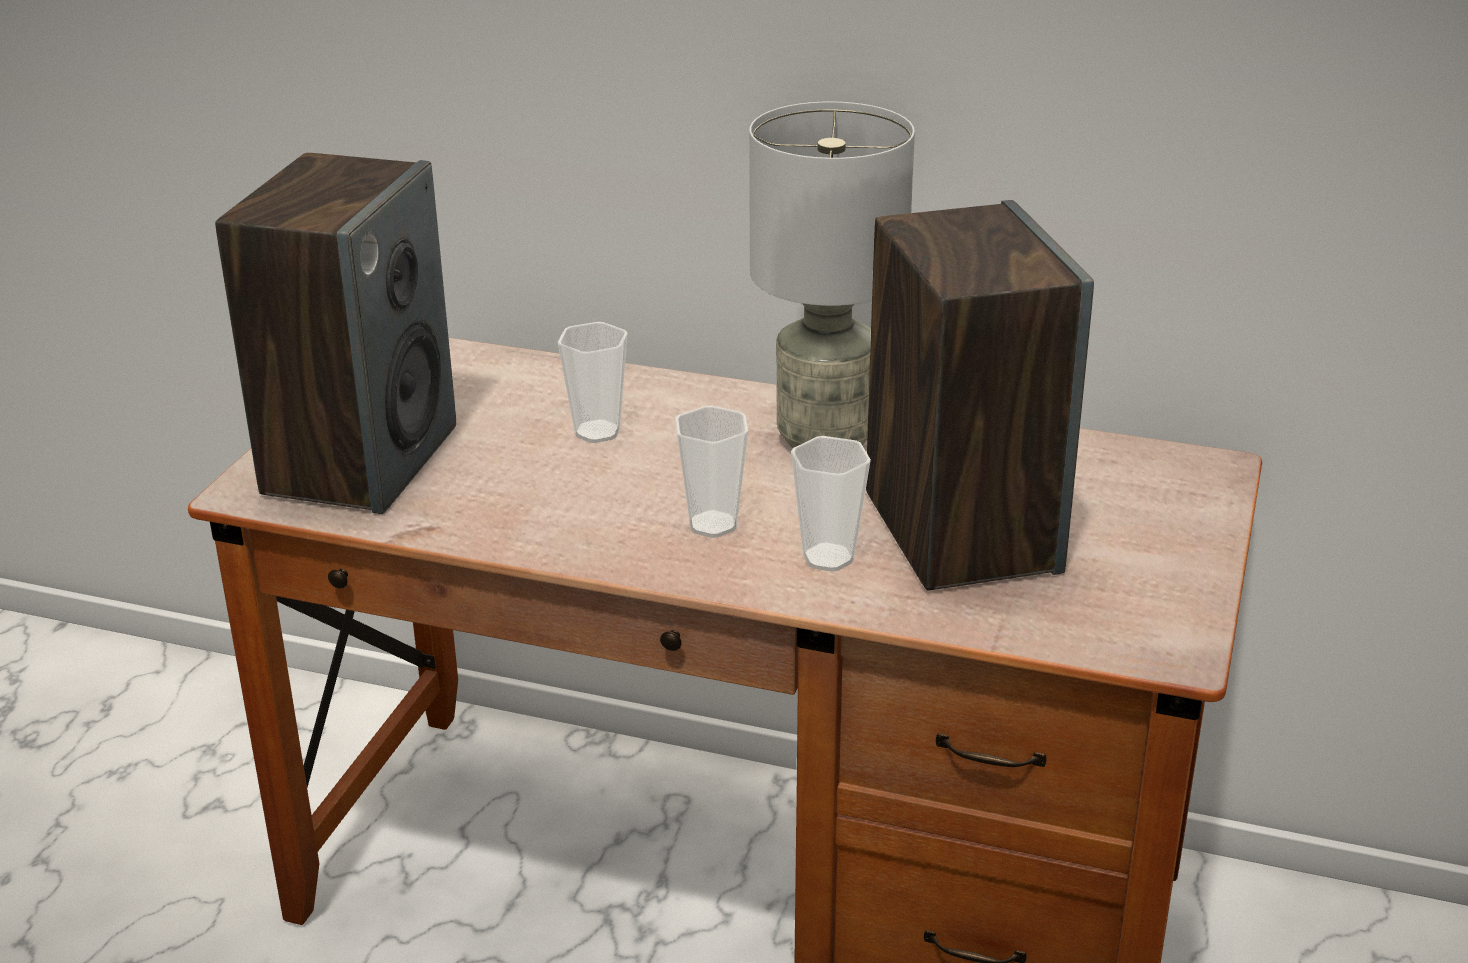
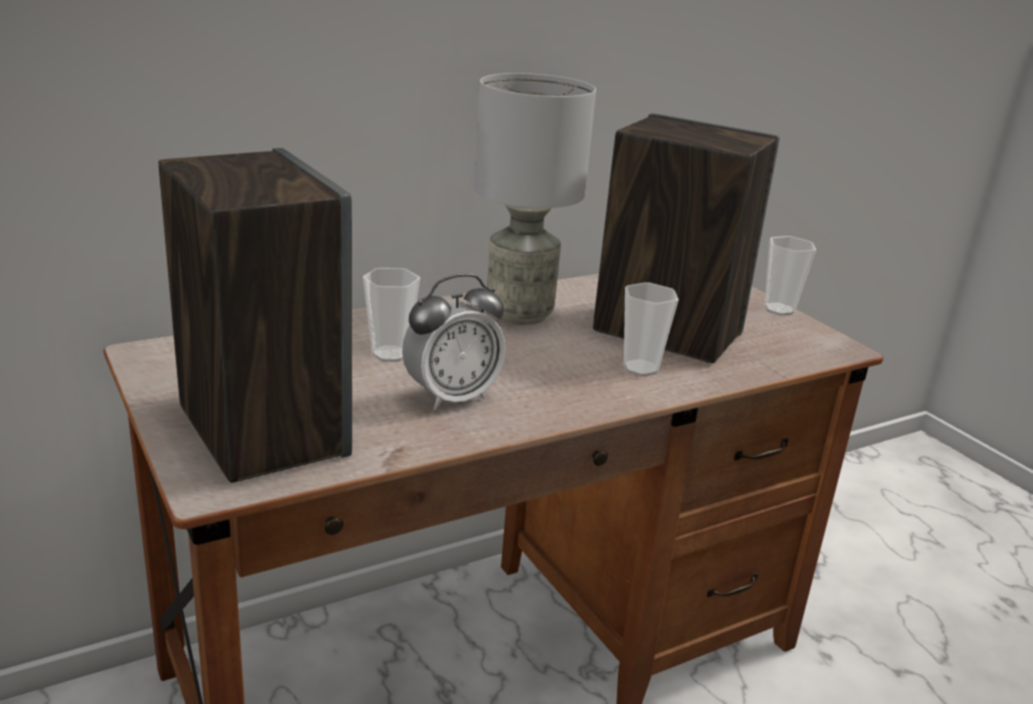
camera: 50 degrees left, 5 degrees down
cup [675,406,748,538] -> cup moved to [765,236,816,316]
none -> alarm clock [402,274,506,410]

